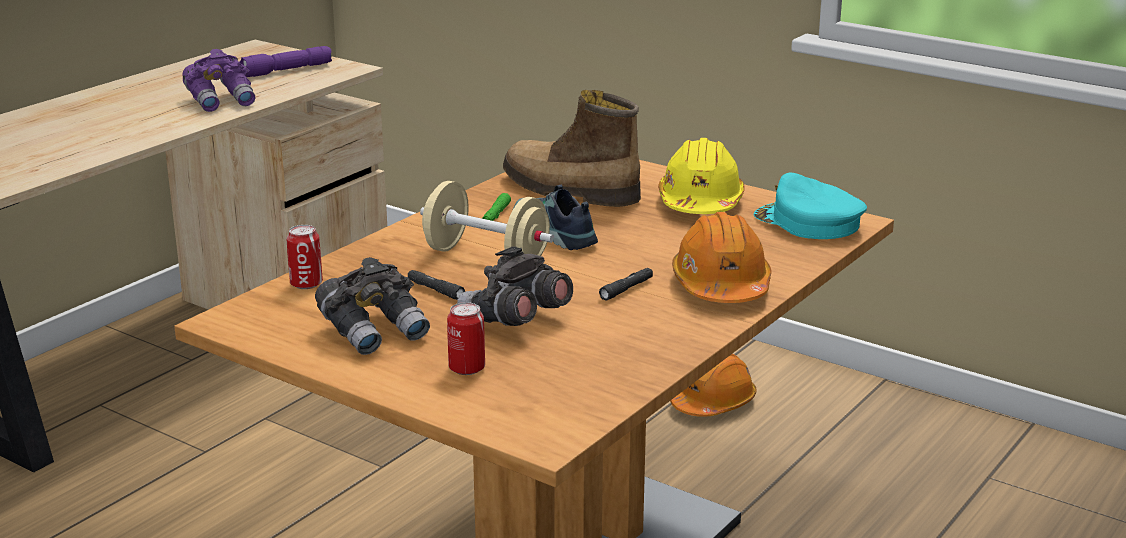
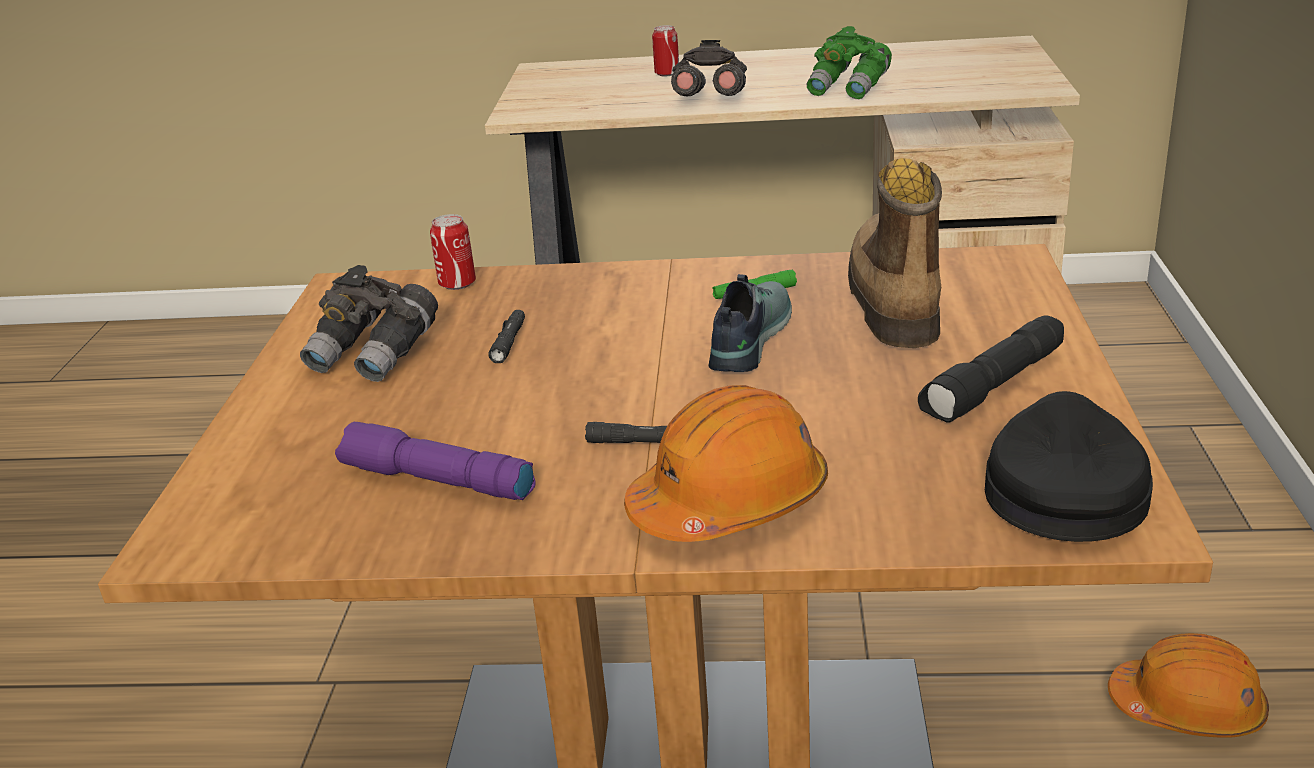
camera: 60 degrees right, 5 degrees up
purple binoculars [182,49,256,112] -> green binoculars [807,26,892,99]
purple flashlight [239,46,332,77] -> purple flashlight moved to [335,422,536,500]
beige dumbbell [420,181,554,256] -> none
can [447,302,485,375] -> can moved to [652,25,679,76]
grey binoculars [457,246,573,326] -> grey binoculars moved to [671,40,747,96]
yellow hard hat [658,138,745,214] -> black flashlight [918,315,1064,423]
turquoise cap [754,173,867,239] -> black cap [985,391,1153,542]

